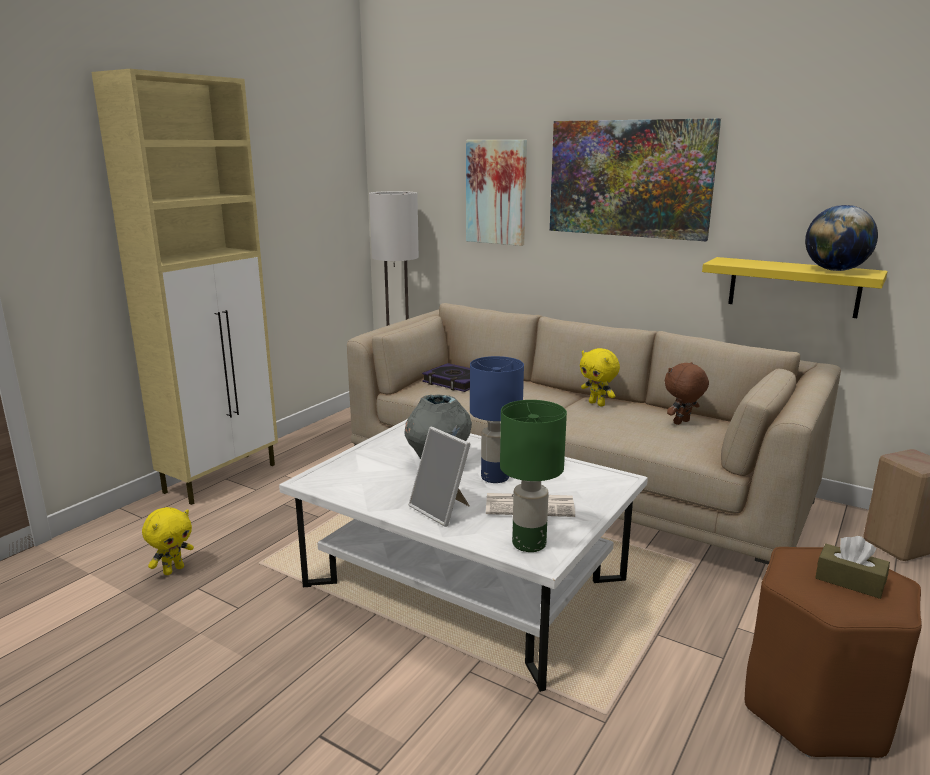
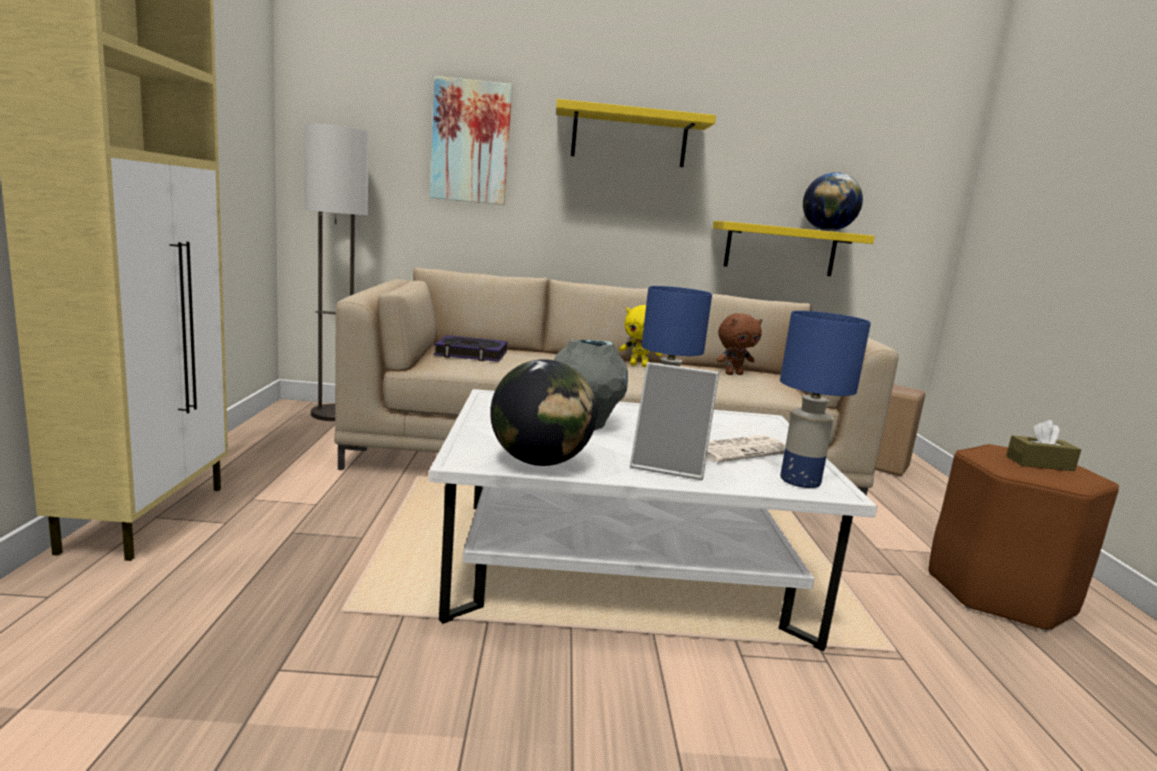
camera: 35 degrees left, 5 degrees down
yellow plush toy [142,507,194,575] -> none
green table lamp [500,400,567,552] -> blue table lamp [780,311,871,488]
picture [550,118,721,241] -> yellow shelf [556,99,716,167]
brown plush toy [665,362,709,425] -> brown plush toy turned 135 degrees counterclockwise [717,313,762,375]
none -> globe [490,359,597,466]

